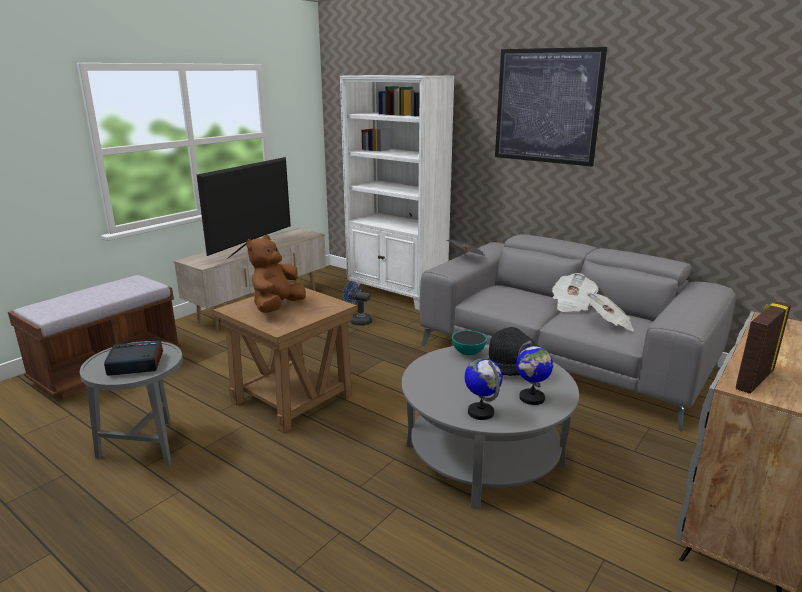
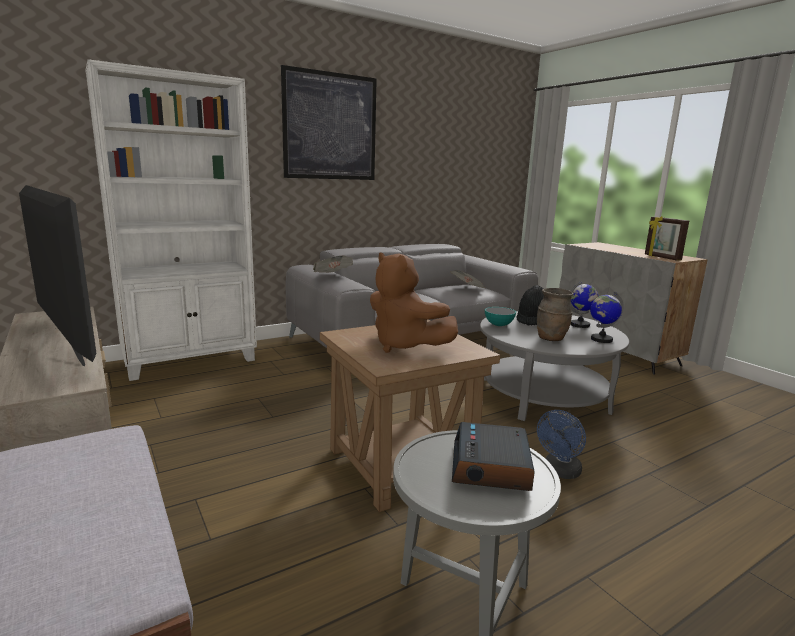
camera: 70 degrees left, 5 degrees down
blue fan [342,281,372,326] -> blue fan moved to [537,410,586,479]
newspaper [552,273,599,312] -> none
none -> brown vase [537,288,573,341]

